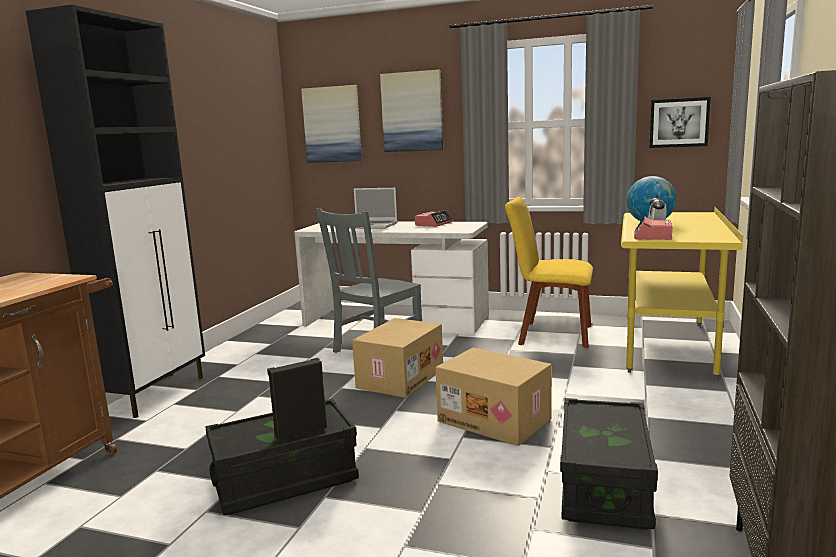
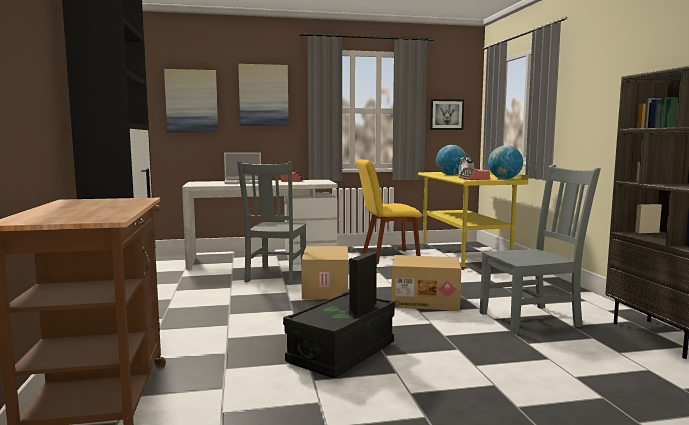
camera: 30 degrees left, 5 degrees down
black storage box [560,398,658,530] -> grey chair [480,164,601,335]
none -> globe [488,145,523,179]

